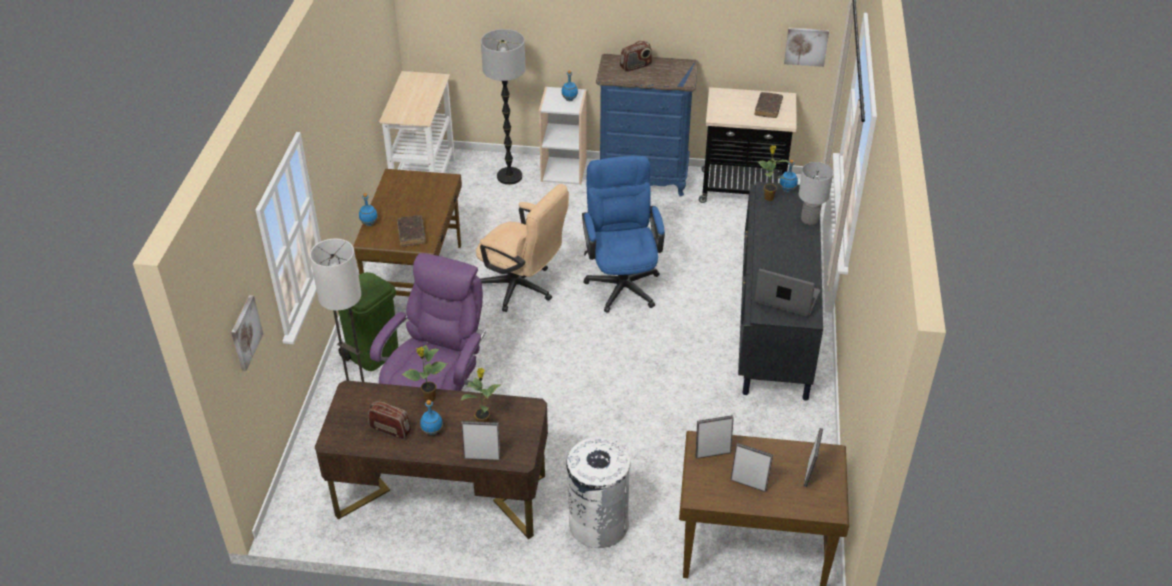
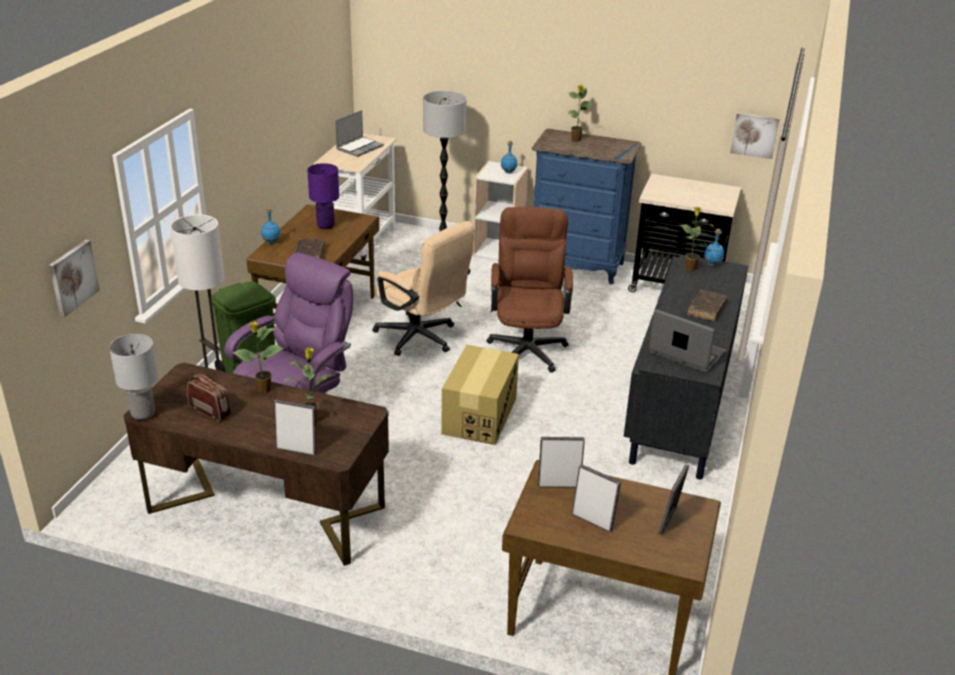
camera: 10 degrees right, 10 degrees down
blue bottle [420,400,443,435] -> none
white trash can [566,437,631,548] -> none
blue office chair [582,156,665,313] -> brown office chair [487,207,573,372]
radio [620,41,652,72] -> potted plant [568,85,591,142]
brown book [754,92,783,118] -> brown book moved to [687,290,727,321]
grey table lamp [799,162,833,225] -> grey table lamp moved to [109,334,158,420]
none -> purple table lamp [307,163,339,229]
none -> laptop [335,110,384,157]
none -> cardboard box [441,345,519,445]

